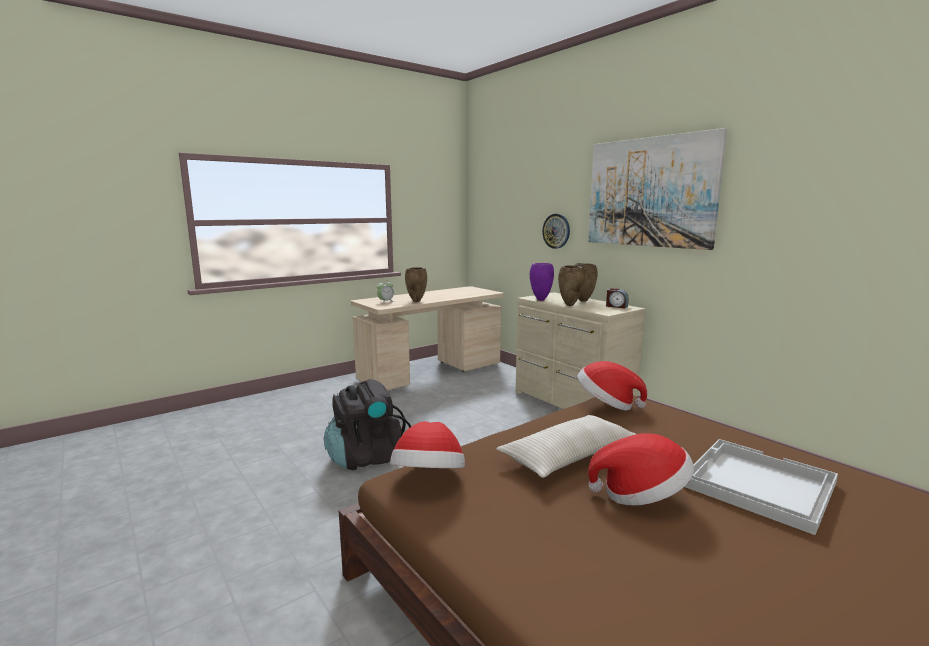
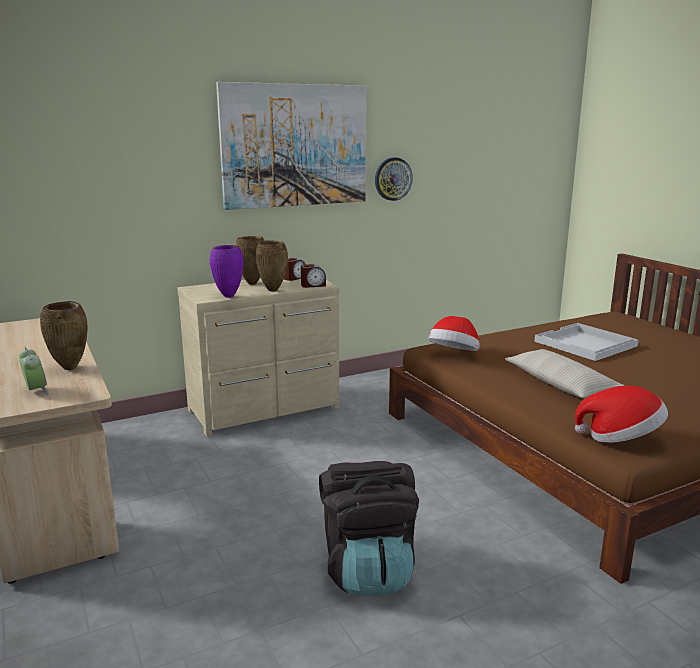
camera: 80 degrees left, 5 degrees up
wall clock [542,214,570,249] -> wall clock moved to [375,157,413,201]
hat [588,433,694,506] -> none
none -> alarm clock [301,264,326,288]

